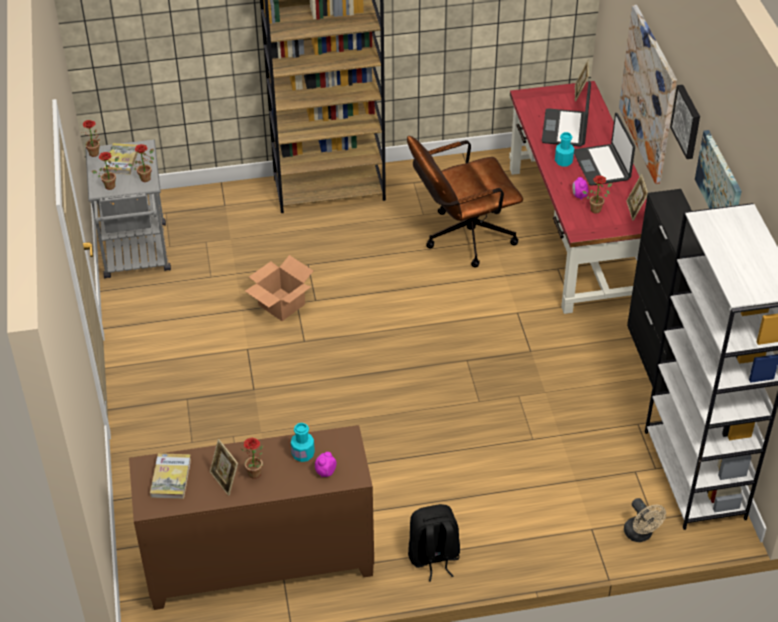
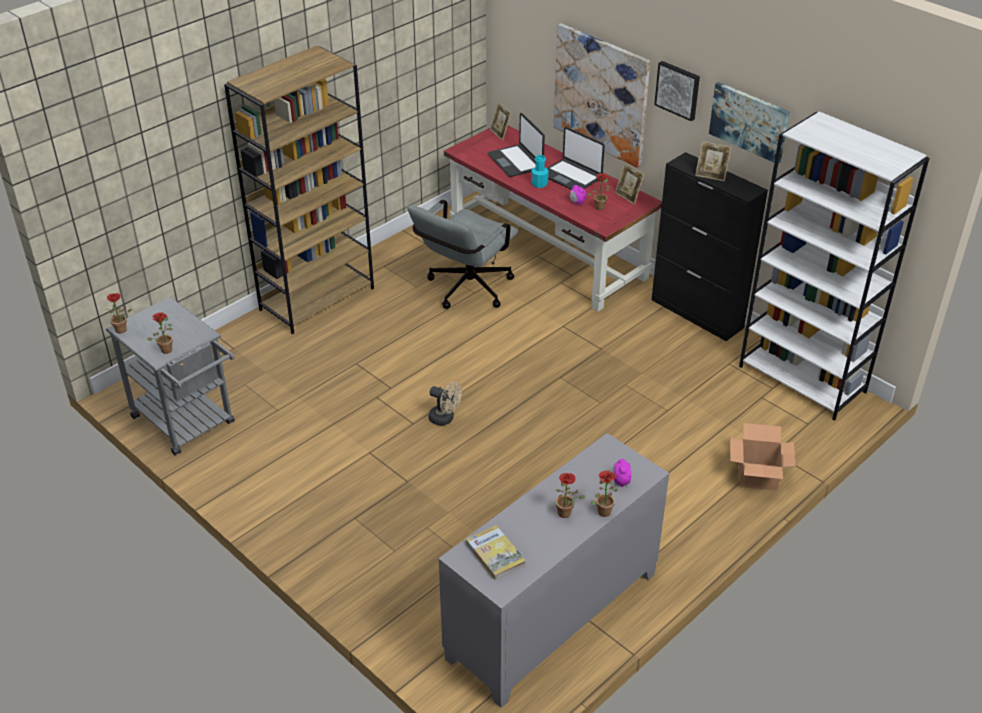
camera: 35 degrees left, 5 degrees down
book [103,143,138,175] -> none
potted plant [128,144,154,182] -> potted plant moved to [591,470,618,517]
brown cabinet [129,425,374,610] -> grey cabinet [439,433,669,708]
picture frame [210,439,238,496] -> picture frame moved to [695,141,732,181]
cardboard box [245,255,313,321] -> cardboard box moved to [730,423,796,491]
turquoise bottle [291,423,315,462] -> none
brown office chair [407,136,523,268] -> grey office chair [407,200,518,309]
black backpack [408,504,460,581] -> none
beige fan [624,498,666,542] -> beige fan moved to [428,382,462,426]

